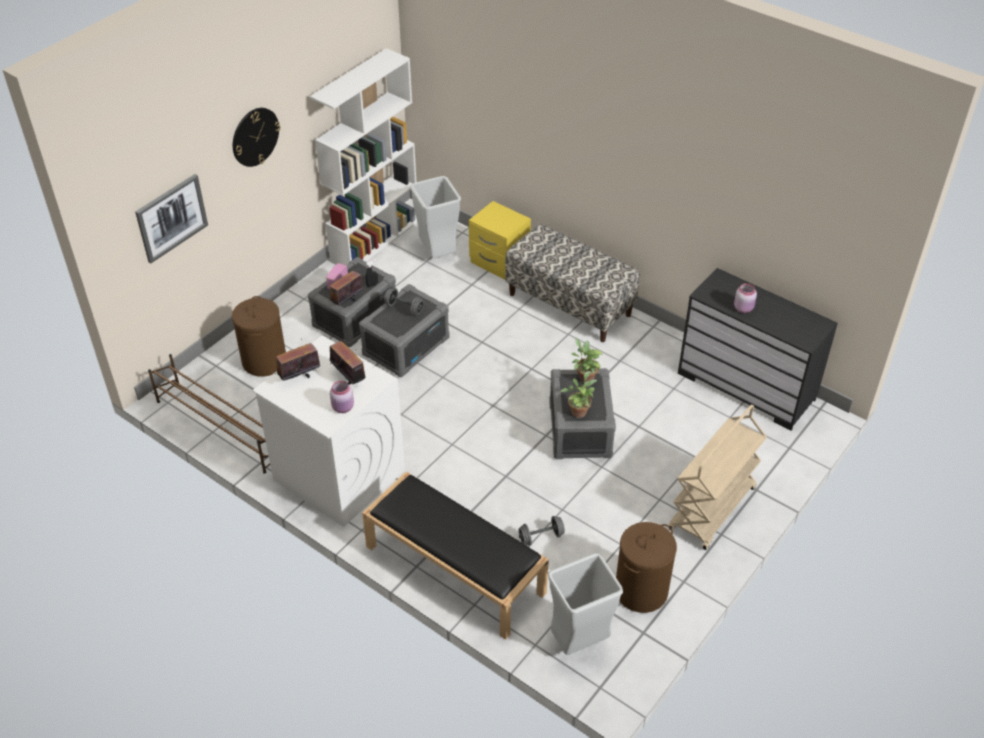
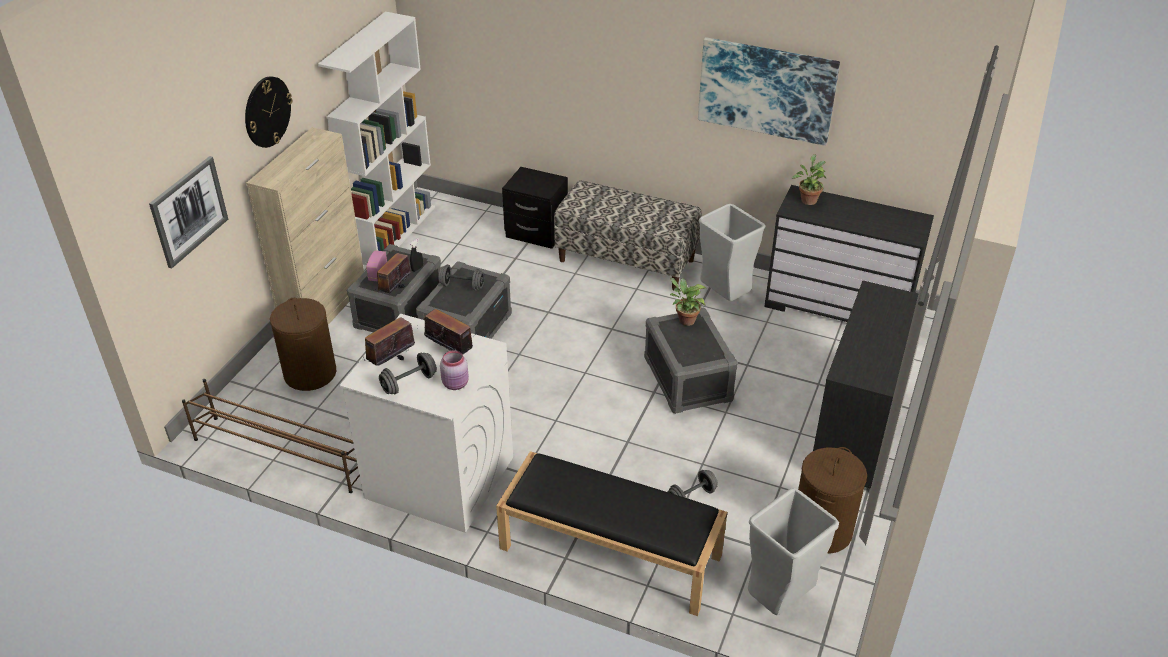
camera: 15 degrees left, 5 degrees down
grey trash can [410,176,461,258] -> grey trash can moved to [699,204,765,301]
yellow nightstand [469,201,531,279] -> black nightstand [502,167,568,249]
potted plant [560,371,597,418] -> potted plant moved to [792,154,826,205]
beige cart [668,405,767,550] -> black dresser [813,281,919,489]
pink jar [734,283,757,313] -> none
none -> beige cabinet [246,127,364,325]
none -> grey dumbbell [379,353,437,394]
none -> picture [698,37,840,146]

